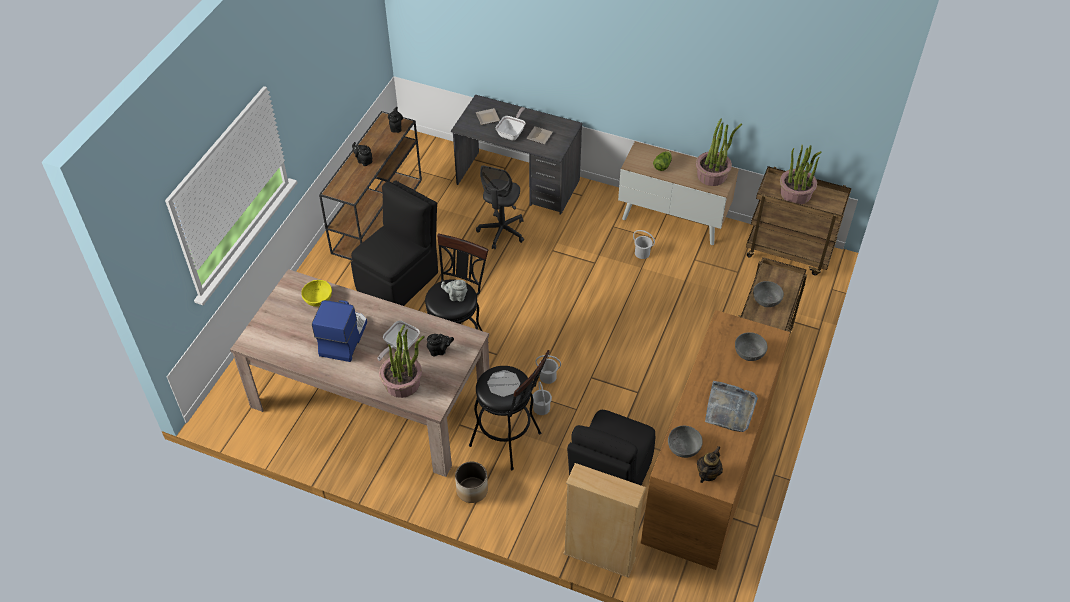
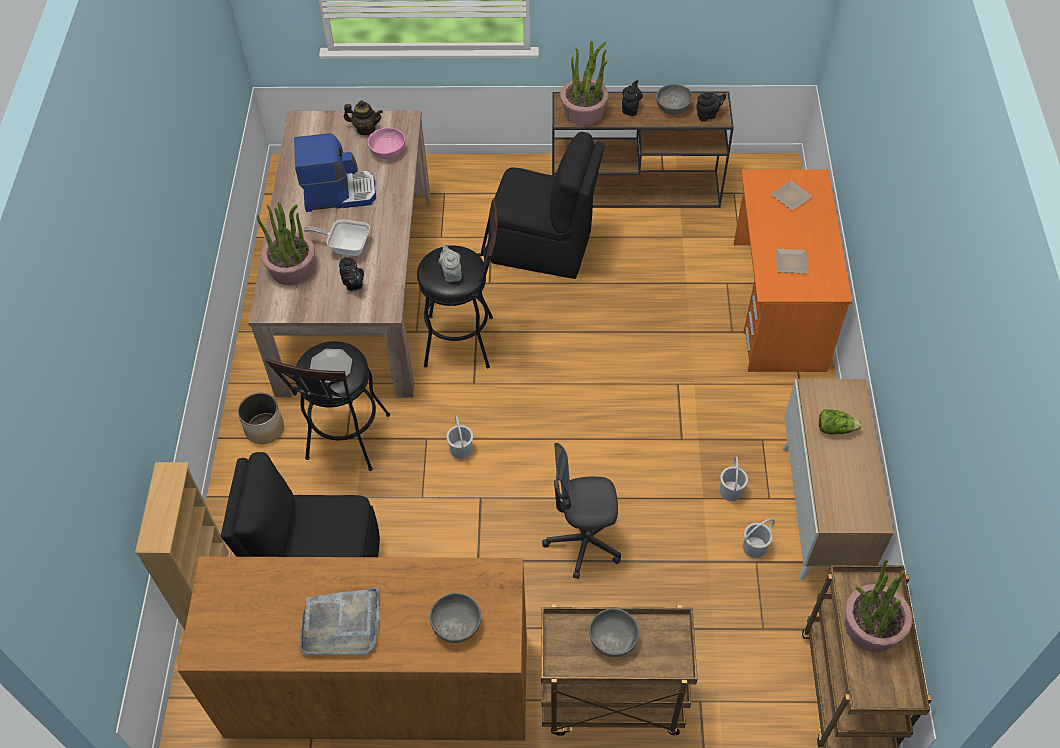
camera: 70 degrees right, 5 degrees up
yellow bowl [301,280,332,307] -> pink bowl [368,128,405,159]
grey desk [451,95,583,215] -> orange desk [734,169,852,372]
grey office chair [476,165,524,249] -> grey office chair moved to [542,443,621,579]
frying pan [496,107,526,140] -> none
white bucket [533,381,552,415] -> white bucket moved to [743,518,775,558]
grey bowl [668,426,703,458] -> grey bowl moved to [656,84,693,115]
potted plant [696,119,742,186] -> potted plant moved to [560,41,608,126]
teapot [697,446,723,483] -> teapot moved to [344,100,383,135]

